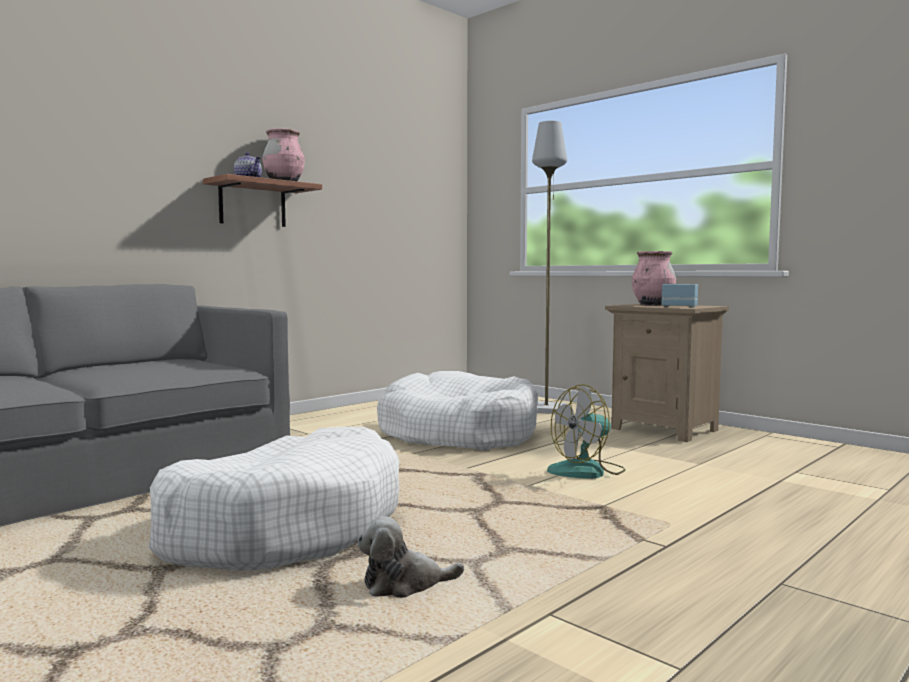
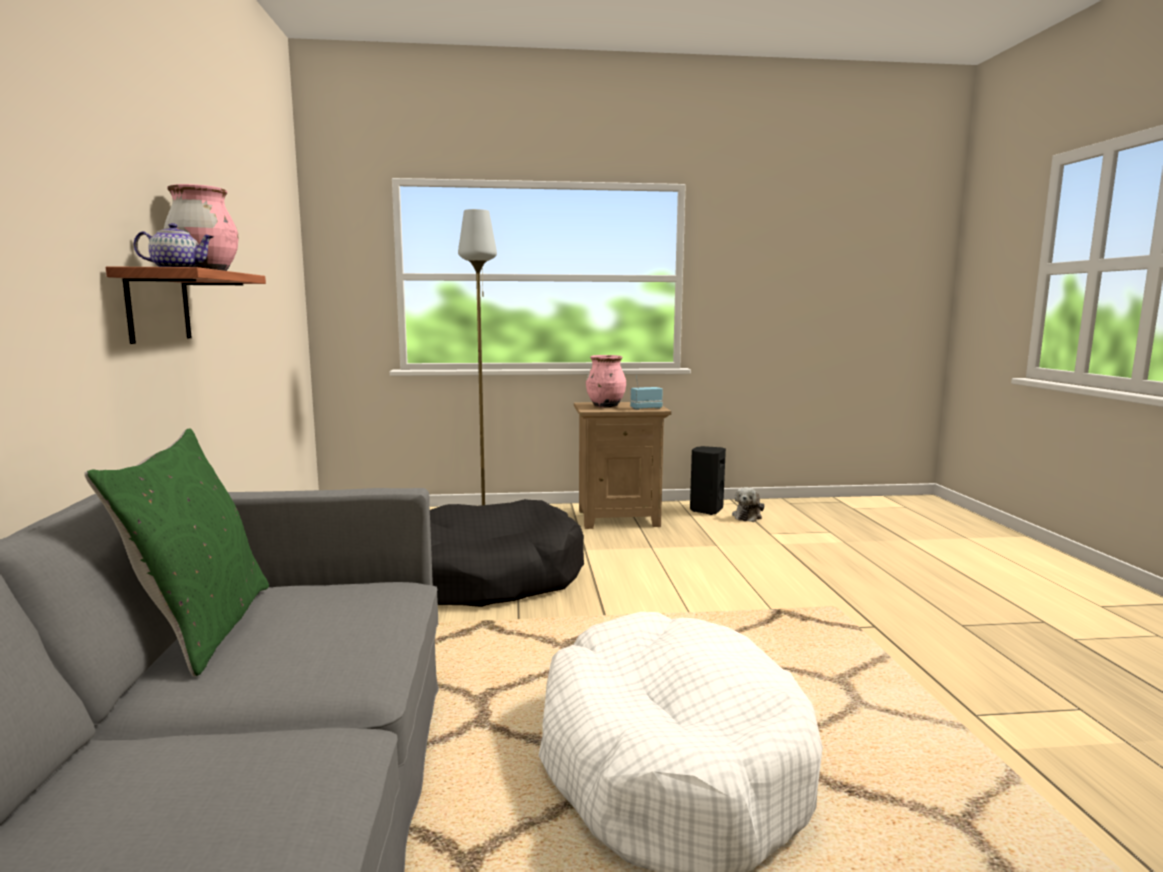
camera: 50 degrees left, 5 degrees up
plush toy [357,516,464,598] -> plush toy moved to [732,487,764,522]
white dog bed [377,371,538,451] -> black dog bed [430,499,584,607]
fan [547,384,625,479] -> none
none -> green pillow [84,428,269,676]
none -> black speaker [690,446,726,515]

